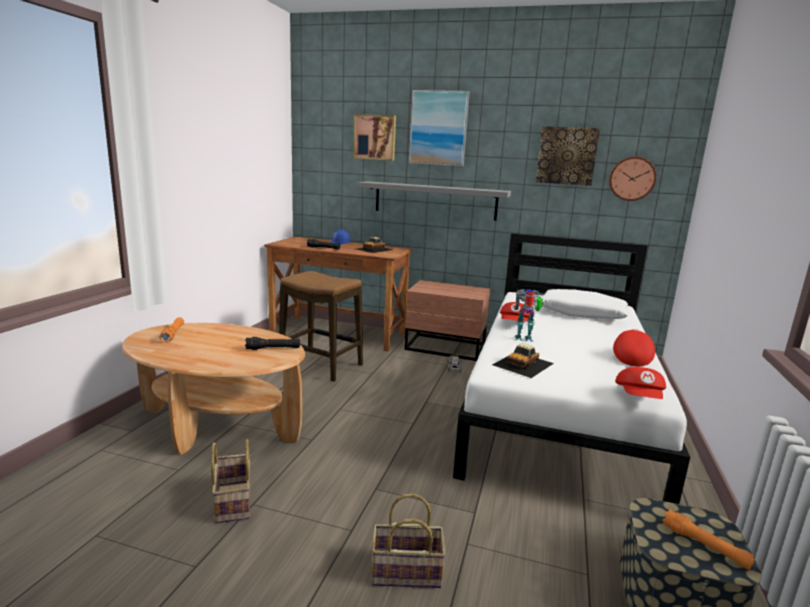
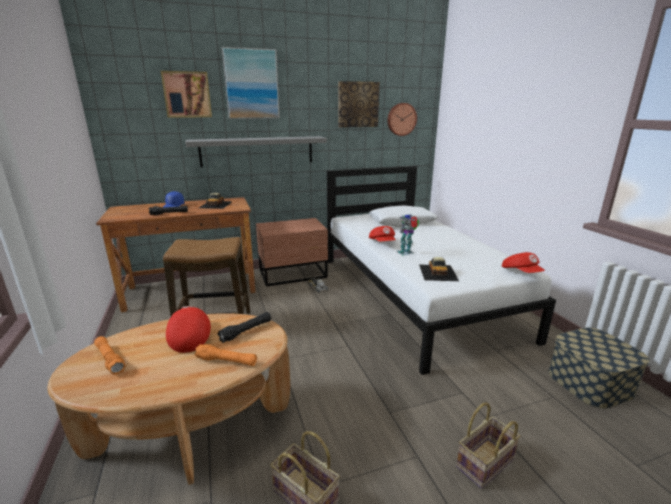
camera: 35 degrees left, 5 degrees up
red cap [613,329,655,367] -> red cap moved to [166,306,211,353]
orange flashlight [662,509,755,570] -> orange flashlight moved to [195,344,257,366]

